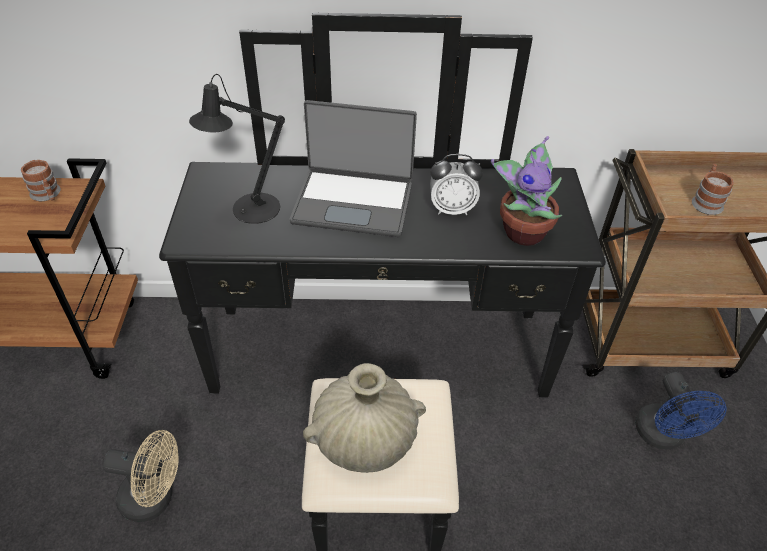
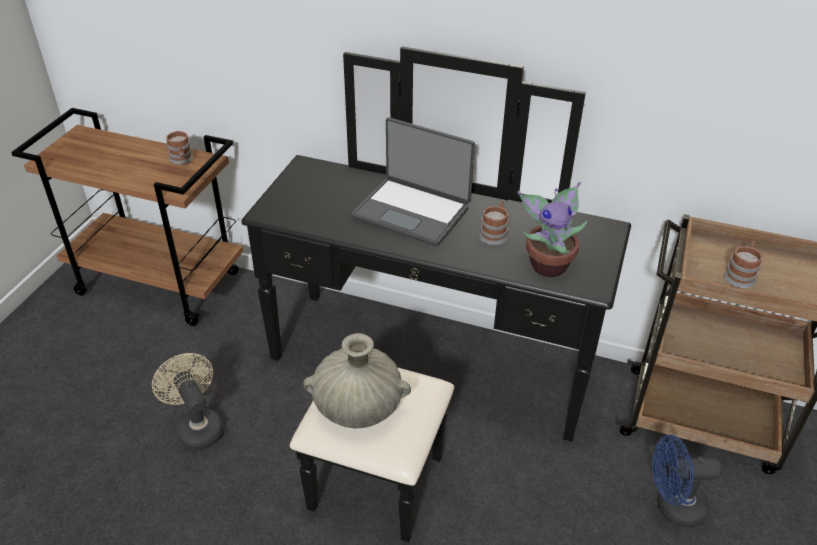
camera: 20 degrees right, 5 degrees down
beige fan [102,430,179,522] -> beige fan turned 150 degrees counterclockwise [152,353,224,451]
black table lamp [189,74,285,224] -> none
alarm clock [430,154,483,215] -> mug [479,200,509,245]
blue fan [635,372,727,449] -> blue fan turned 75 degrees clockwise [652,435,722,528]

